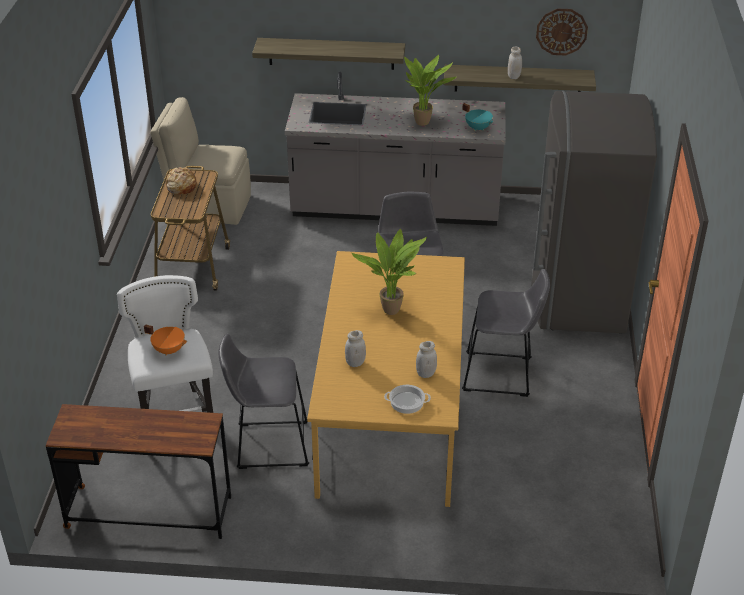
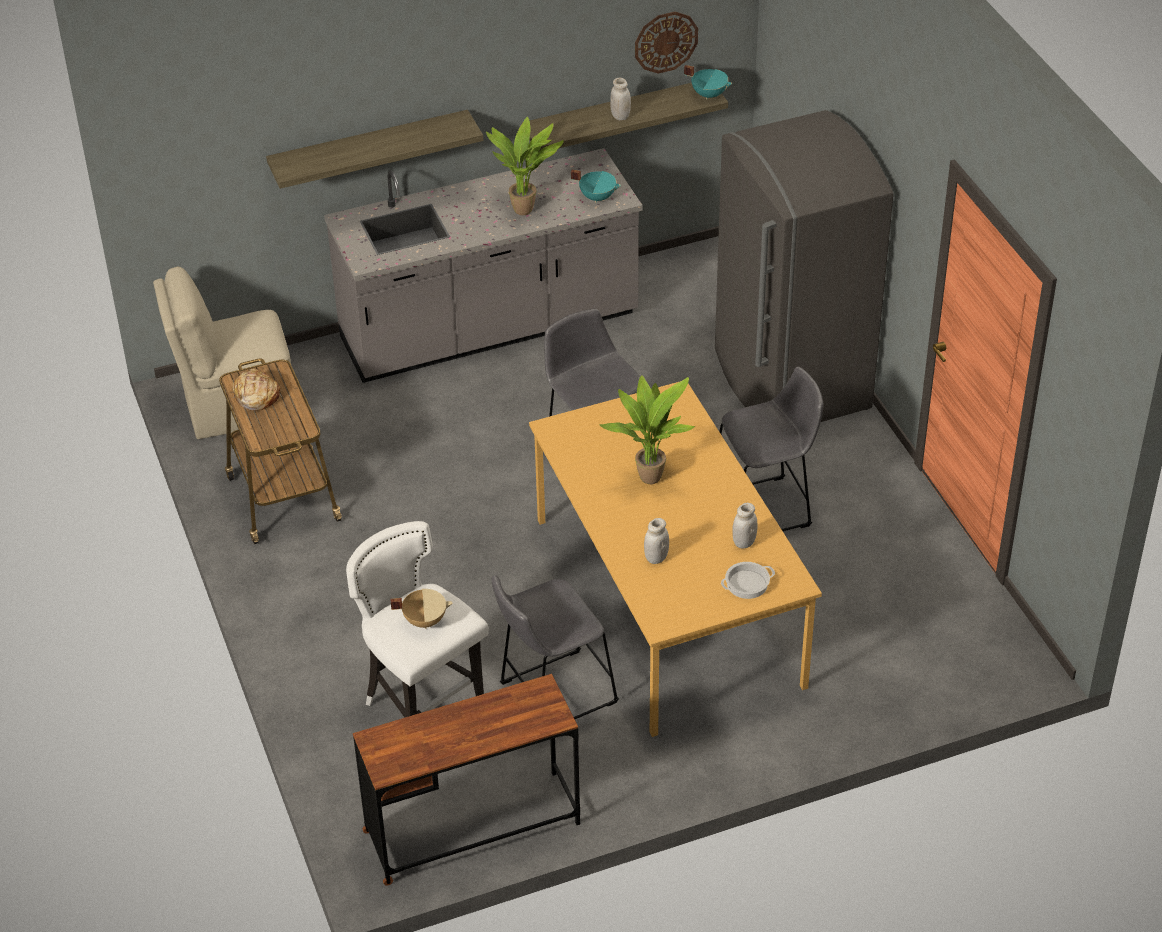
camera: 25 degrees left, 5 degrees up
orange cooking pot [144,324,187,355] -> beige cooking pot [390,589,452,629]
none -> turquoise cooking pot [684,65,732,100]

